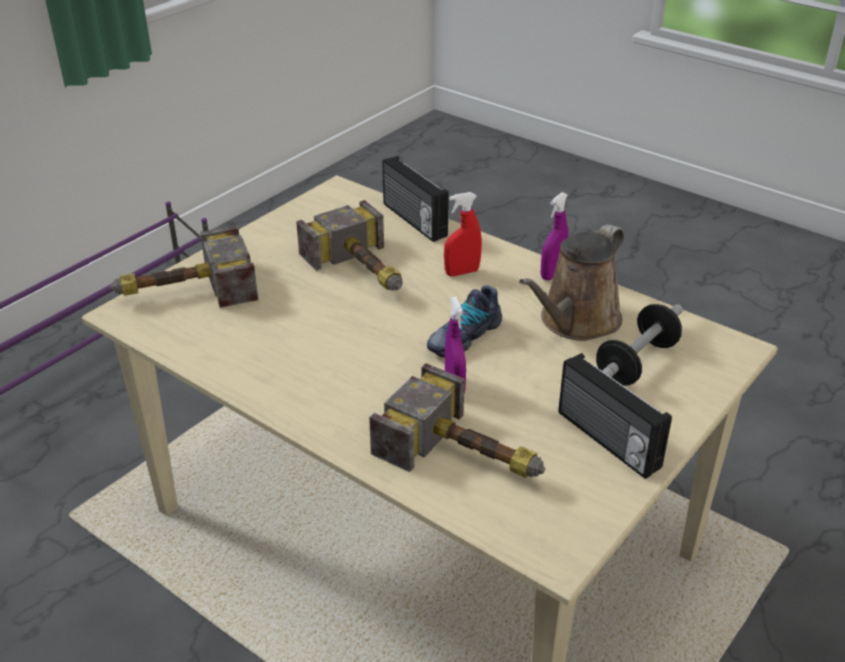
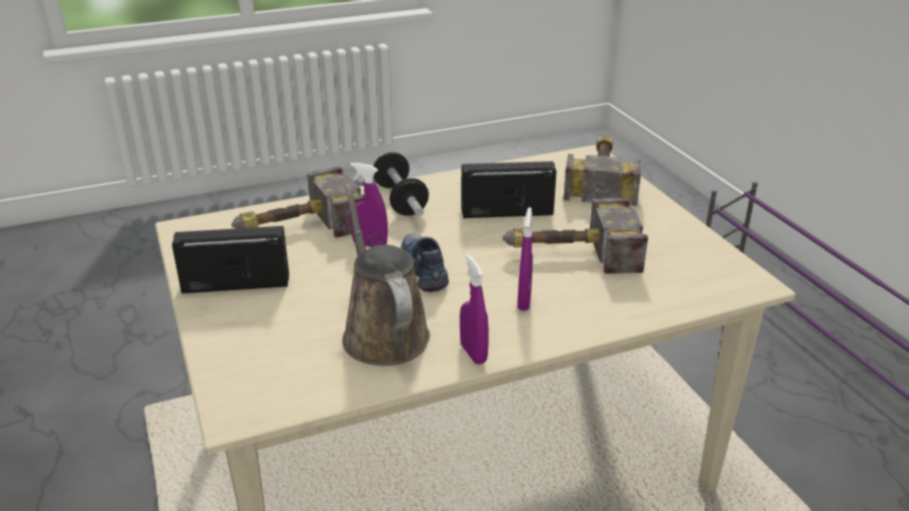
camera: 120 degrees right, 5 degrees down
radio [383,156,449,242] -> radio moved to [461,161,556,218]
red spray bottle [444,192,482,276] -> purple spray bottle [517,207,533,311]
dumbbell [596,304,683,386] -> dumbbell moved to [373,152,429,216]

